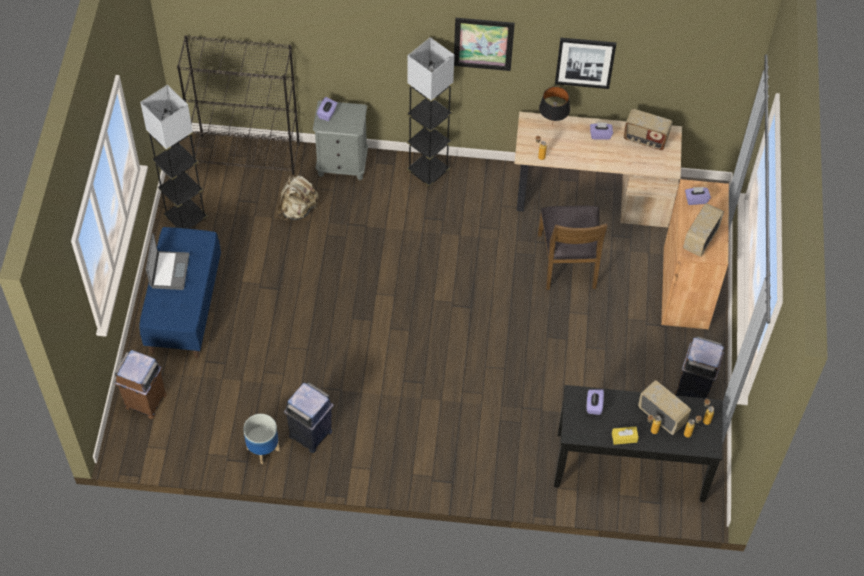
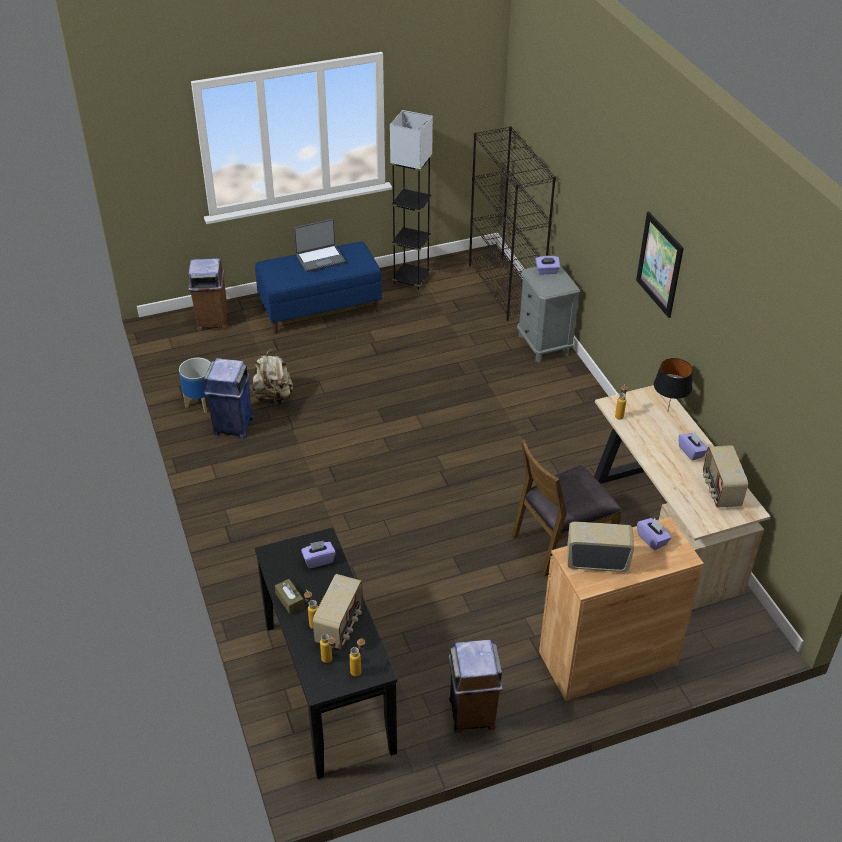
camera: 65 degrees right, 15 degrees down
beige backpack [277,175,318,221] -> beige backpack moved to [250,349,293,406]
grey floor lamp [407,37,454,187] -> none
picture [555,38,616,89] -> none
yellow tissue box [612,427,639,445] -> brown tissue box [275,579,304,614]

